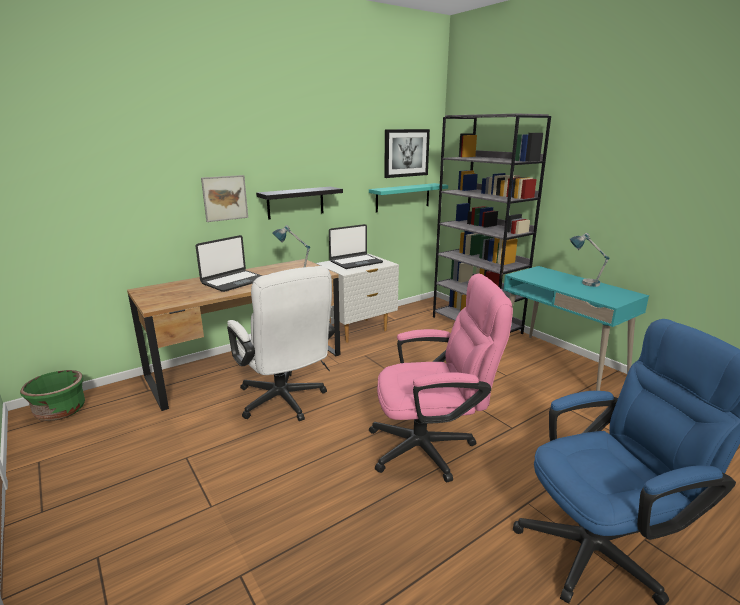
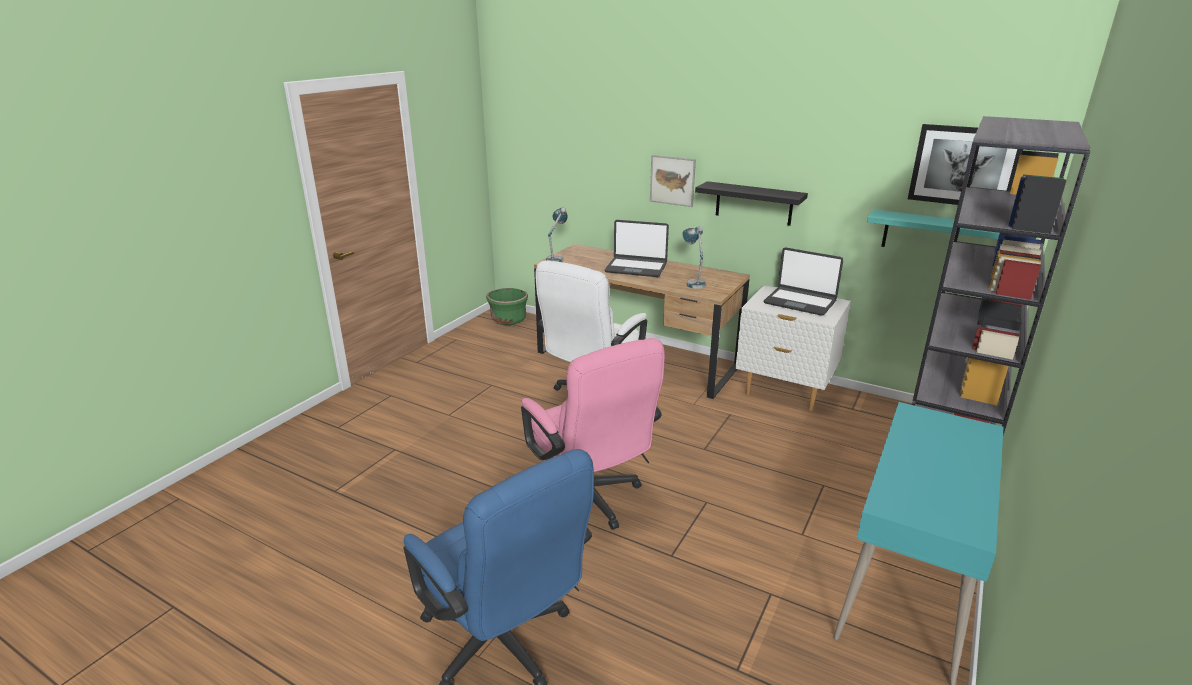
camera: 65 degrees right, 5 degrees up
table lamp [570,233,610,287] -> table lamp moved to [546,207,567,262]

